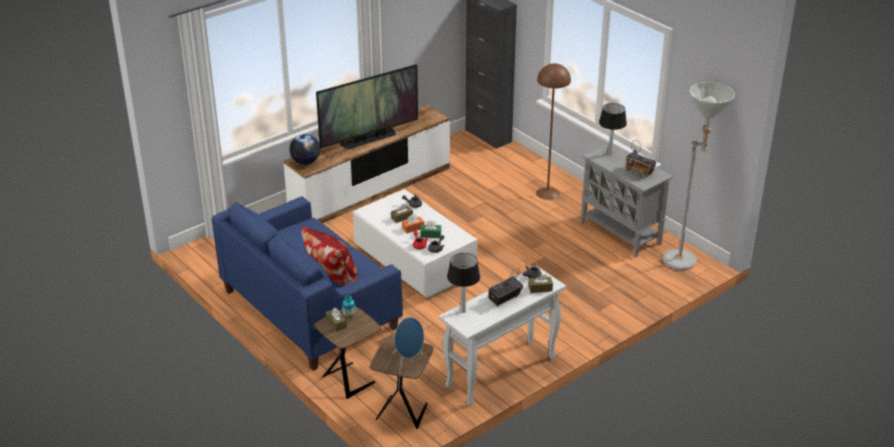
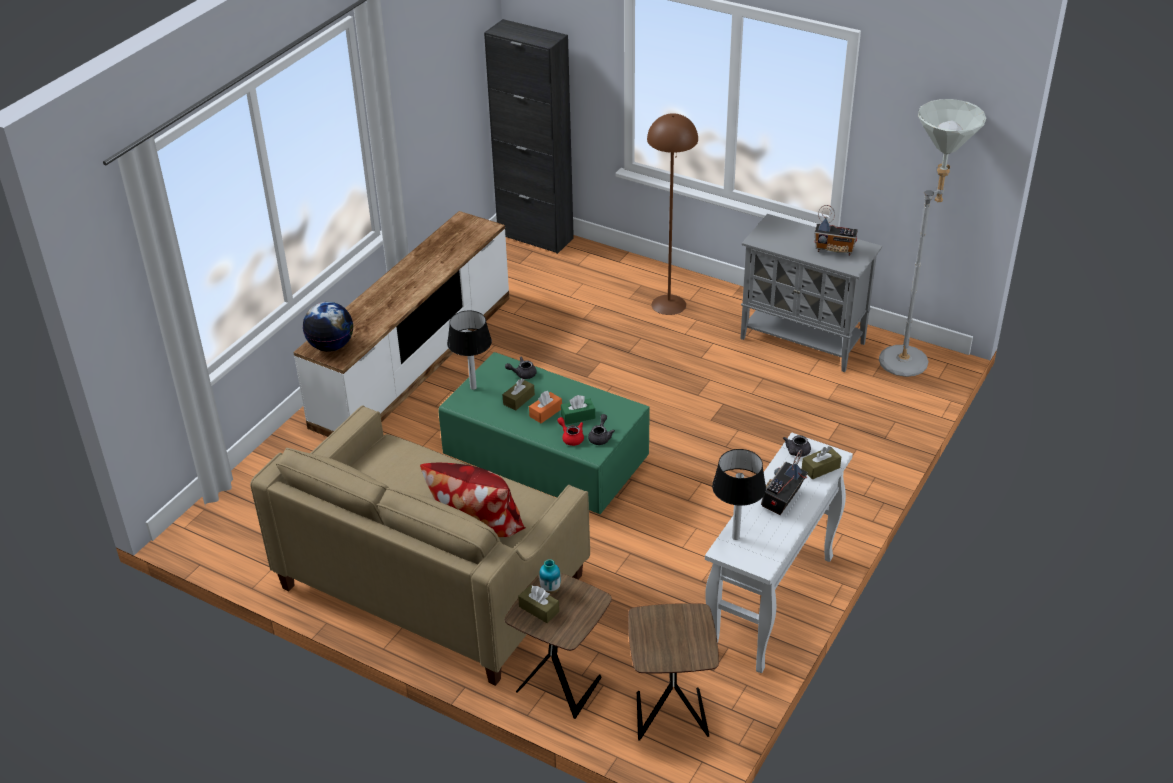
camera: 20 degrees left, 5 degrees up
blue sofa [212,196,403,371] -> beige sofa [250,405,590,686]
television [316,64,418,149] -> none
white coffee table [353,189,477,298] -> green coffee table [438,352,650,514]
blue speaker [392,317,424,373] -> none
table lamp [599,103,627,155] -> table lamp moved to [447,311,492,390]

